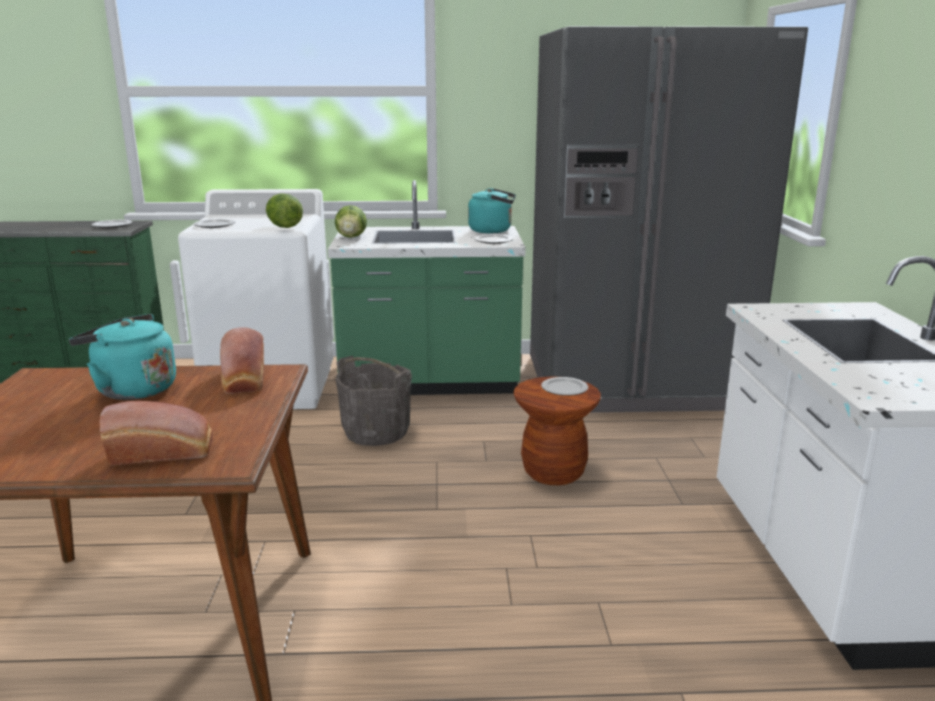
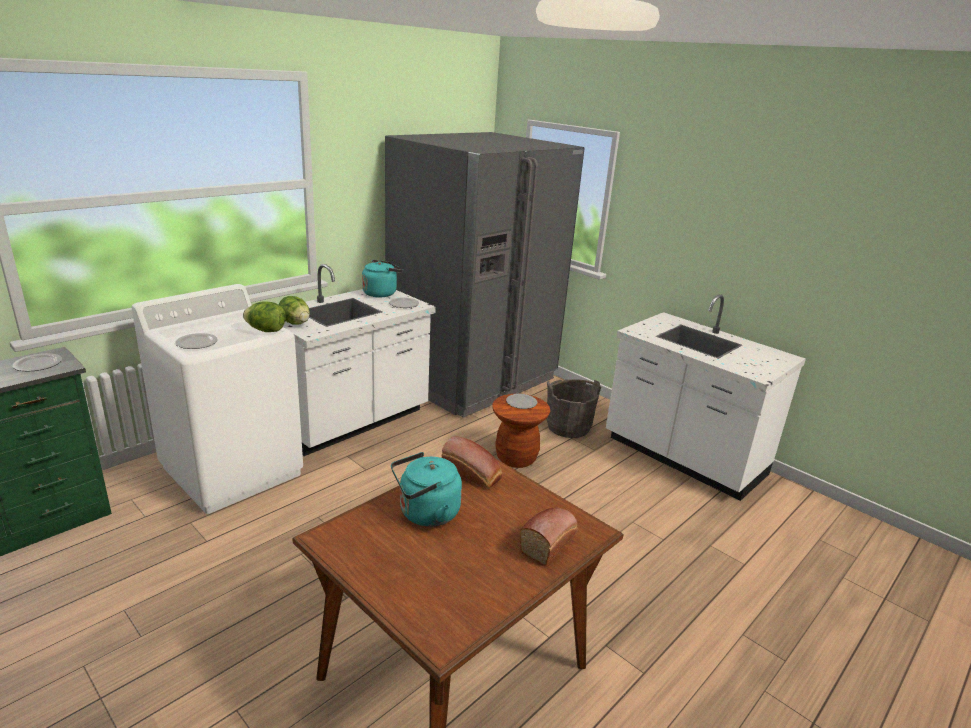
camera: 45 degrees left, 5 degrees up
green counter [328,180,526,395] -> white counter [283,264,436,456]
grey bucket [335,356,412,446] -> grey bucket moved to [547,379,601,438]

